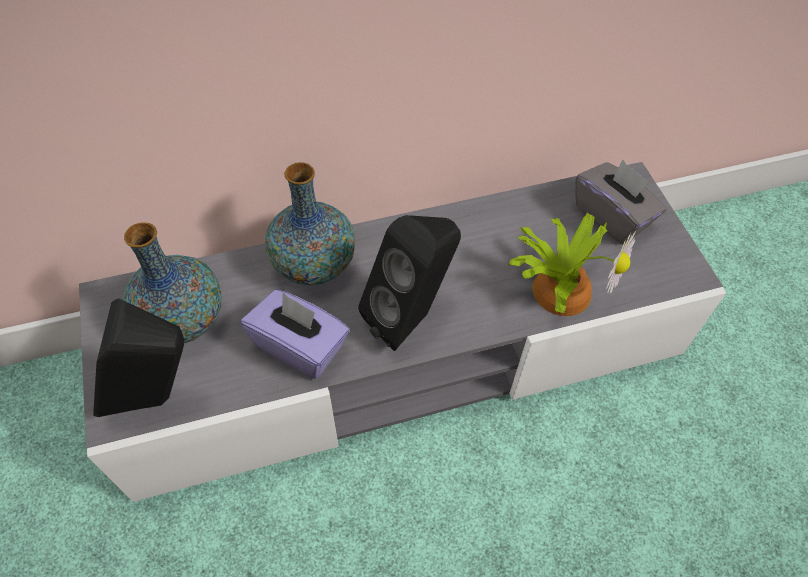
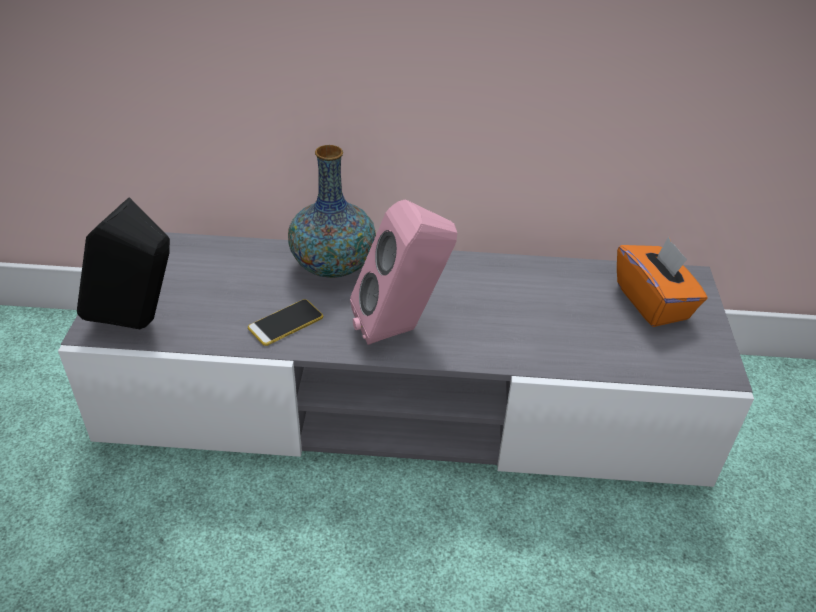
camera: 20 degrees right, 15 degrees down
vase [123,222,221,343] -> none
purple tissue box [241,290,349,379] -> phone [248,299,323,346]
black speaker [358,215,461,351] -> pink speaker [350,199,457,345]
potted plant [509,213,636,316] -> none
grey tissue box [575,160,666,244] -> orange tissue box [617,237,707,327]

